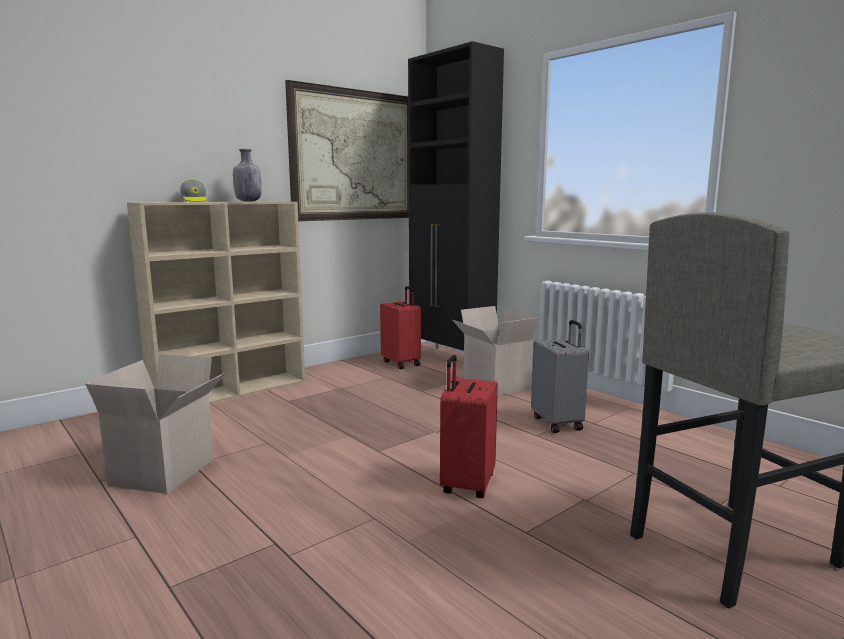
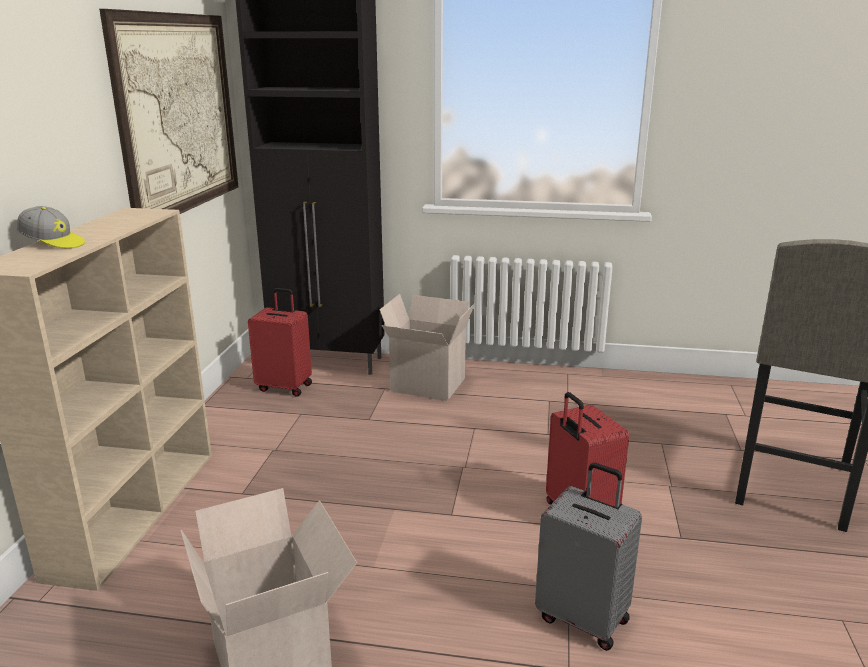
camera: 40 degrees left, 10 degrees up
grey bottle [233,149,262,202] -> none
grey suitcase [531,320,589,433] -> grey suitcase moved to [535,463,642,651]

